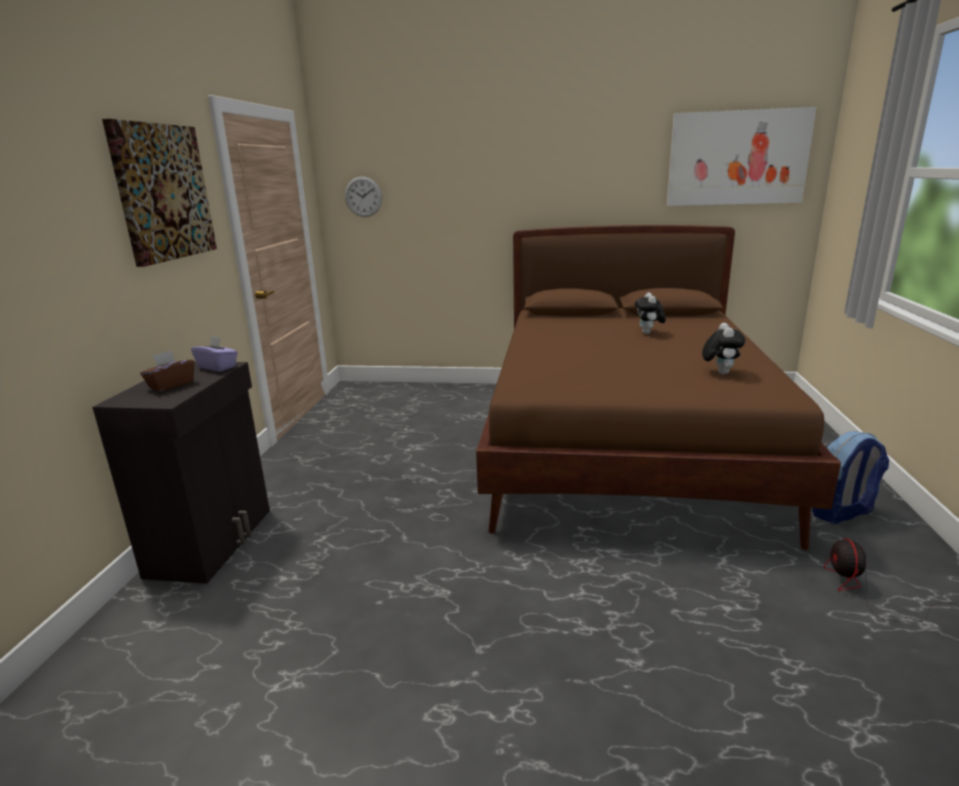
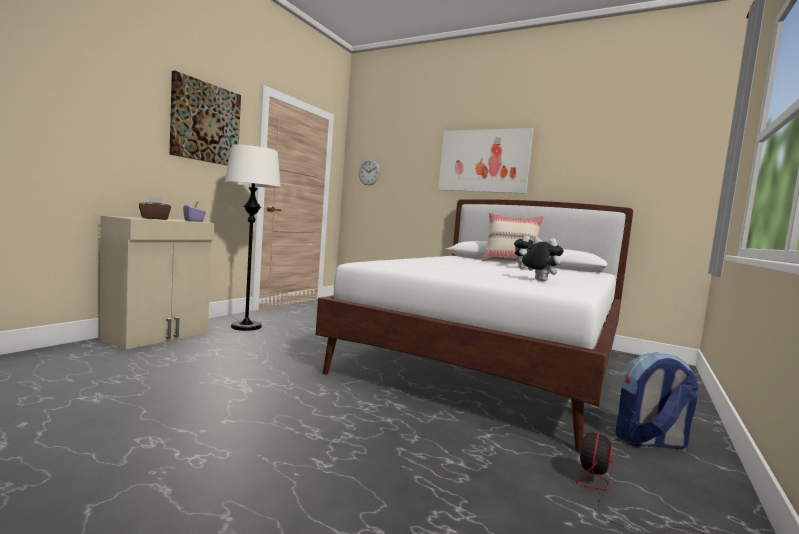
camera: 20 degrees right, 15 degrees down
black cabinet [92,361,270,584] -> beige cabinet [99,216,214,350]
brown bed [476,225,841,550] -> white bed [316,199,633,452]
picture [667,107,816,206] -> picture moved to [438,128,534,194]
plush toy [702,323,746,374] -> plush toy turned 75 degrees counterclockwise [522,237,564,281]
none -> white floor lamp [225,145,281,331]
none -> beige pillow [482,212,544,261]

